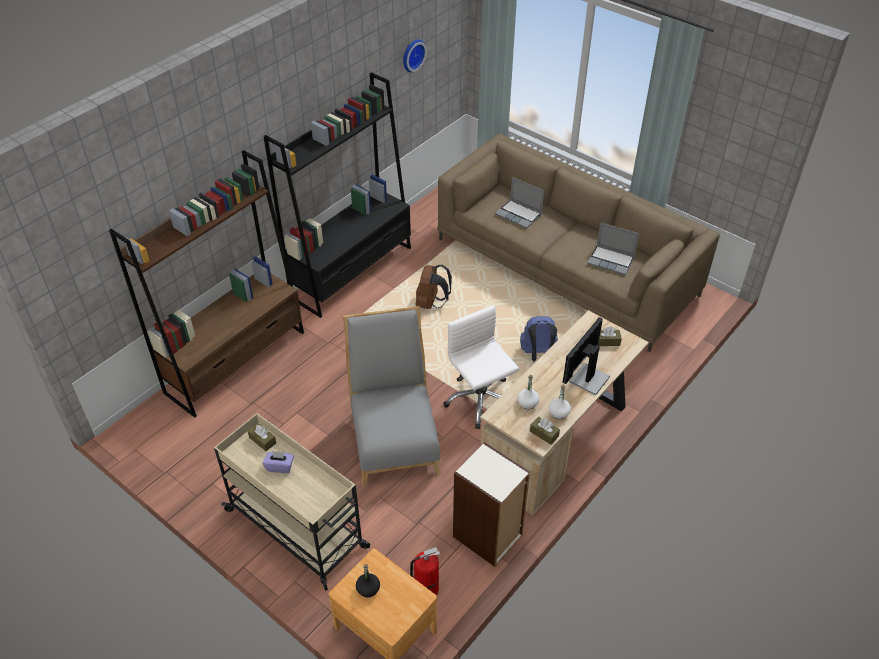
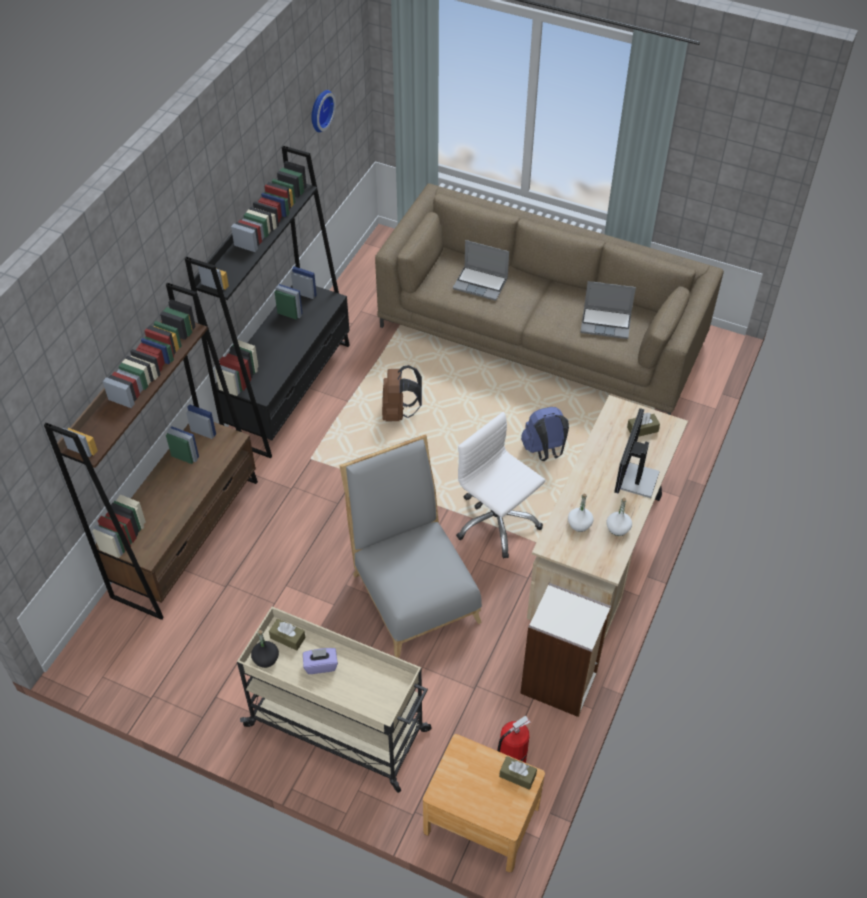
camera: 15 degrees left, 5 degrees up
black bottle [356,564,380,598] -> black bottle moved to [251,630,279,668]
brown tissue box [530,416,560,444] -> brown tissue box moved to [499,756,537,790]

